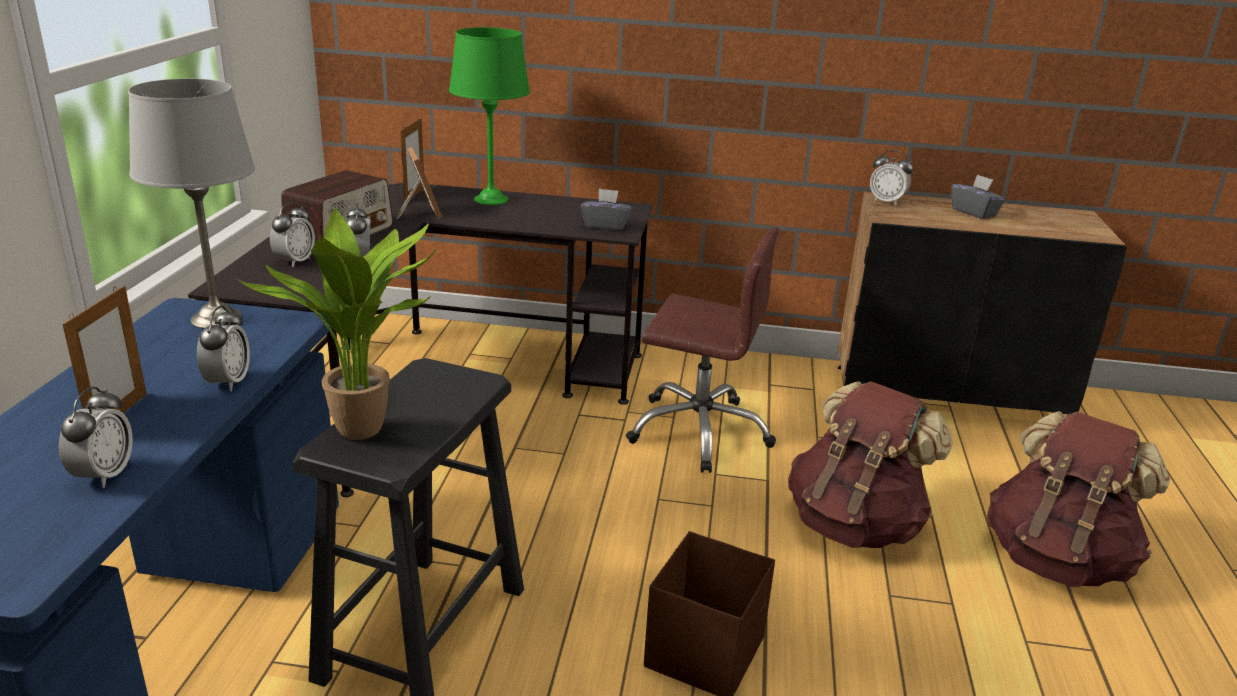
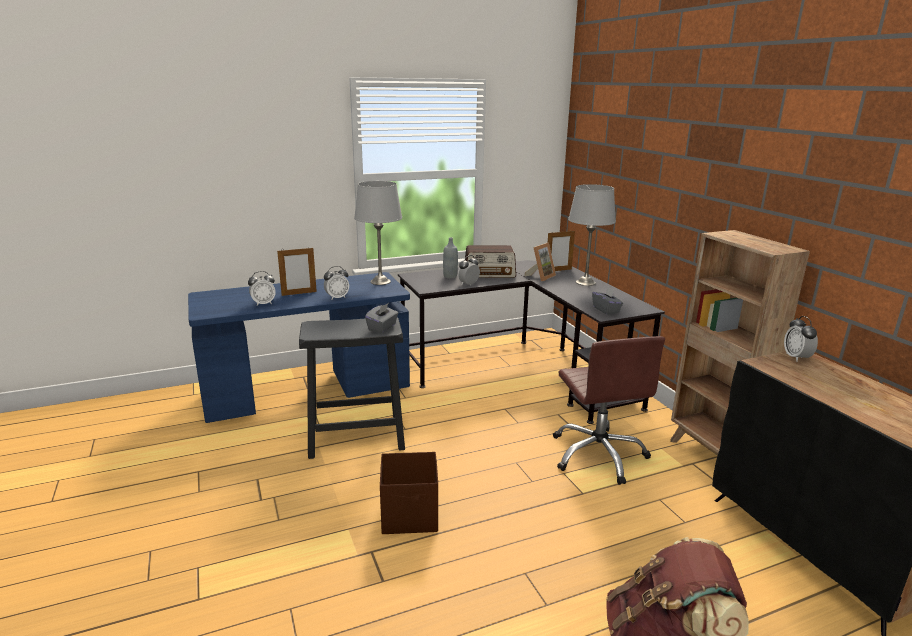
camera: 60 degrees right, 5 degrees down
potted plant [238,209,437,440] -> none
alarm clock [270,202,315,267] -> grey bottle [443,237,458,279]
green table lamp [449,27,530,205] -> grey table lamp [568,184,616,286]
brown backpack [788,381,953,548] -> none
grey tissue box [951,174,1006,219] -> grey tissue box moved to [365,303,398,333]
none -> brown bookcase [670,230,810,456]

